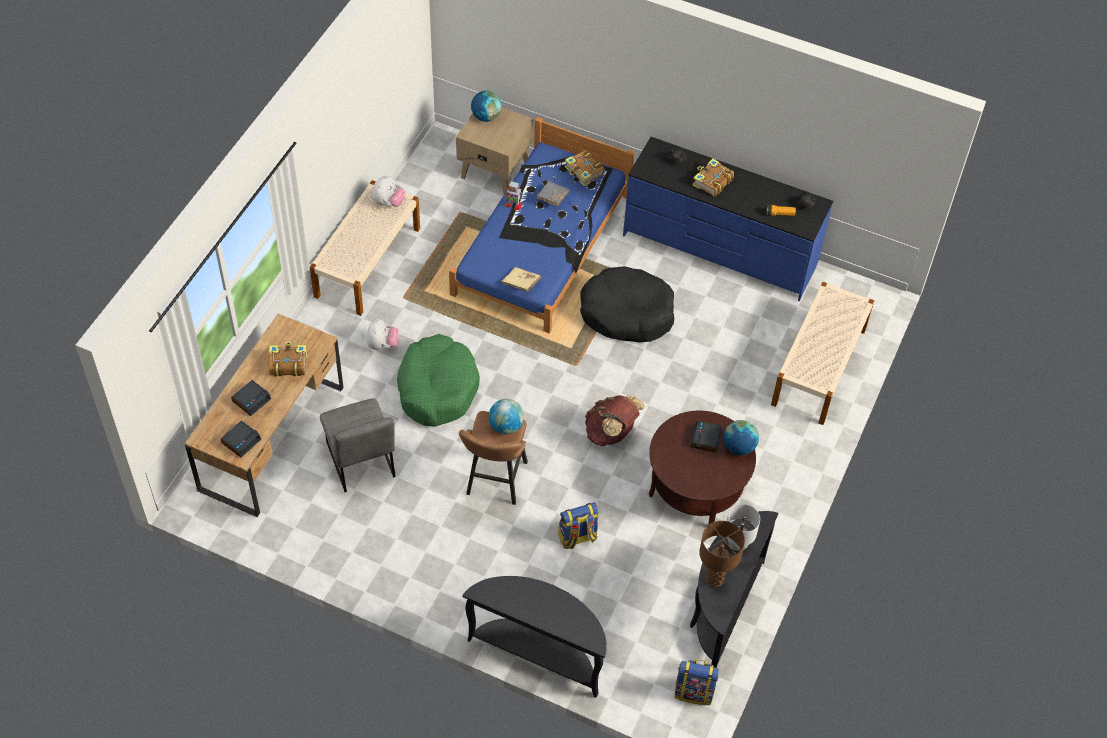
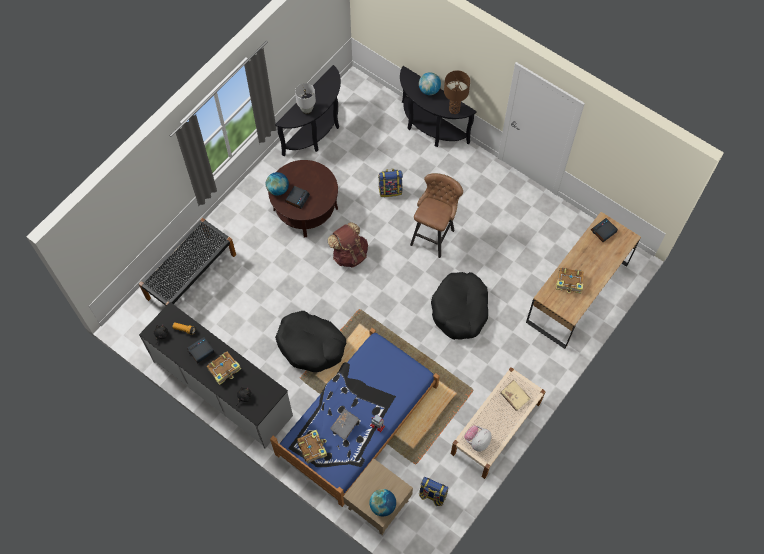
camera: 165 degrees left, 10 degrees up
alarm clock [231,380,271,416] -> alarm clock moved to [187,337,215,364]
grey chair [320,399,395,492] -> none
plush toy [367,319,399,350] -> none
green dog bed [397,334,480,427] -> black dog bed [431,272,488,340]
globe [489,399,524,434] -> globe moved to [419,72,441,95]
beige book [502,267,541,292] -> beige book moved to [500,380,530,411]
blue dresser [623,137,833,301] -> grey dresser [139,302,293,449]
backpack [675,659,719,705] -> backpack moved to [419,477,449,506]
brown table lamp [699,521,745,587] -> brown table lamp moved to [444,70,470,114]
beige bench [771,282,875,425] -> black bench [139,218,236,306]

